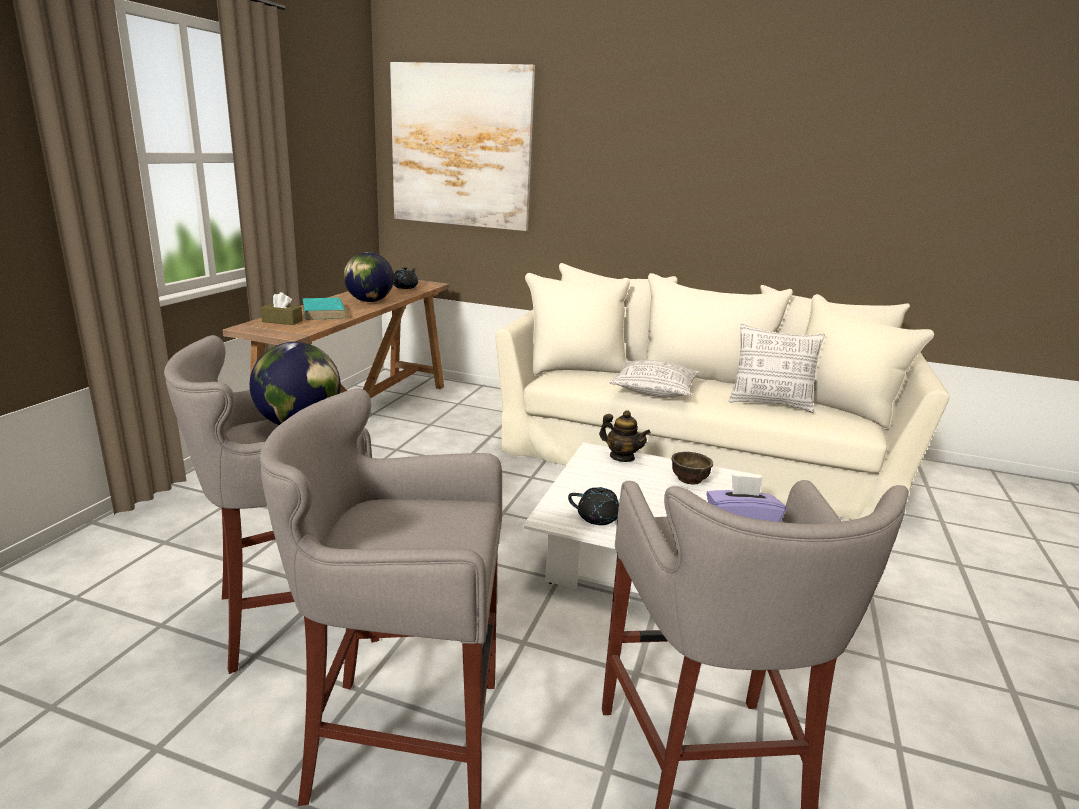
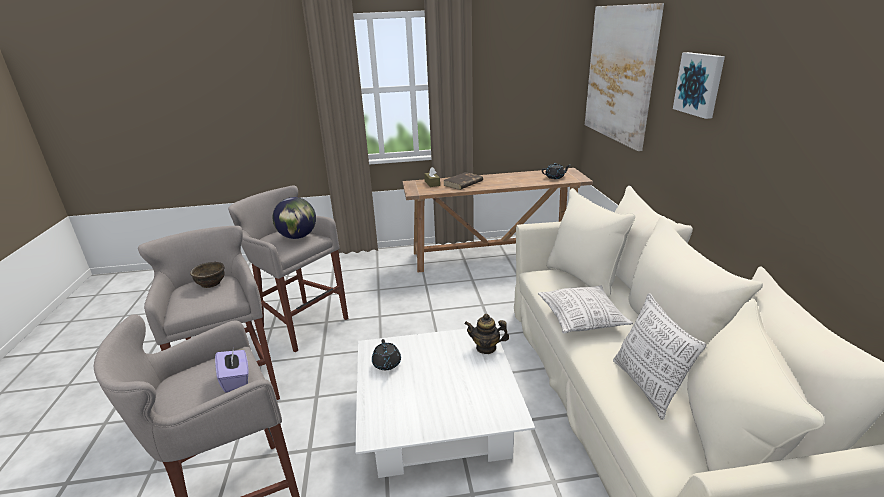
camera: 65 degrees right, 5 degrees up
turquoise book [302,298,347,320] -> brown book [443,172,483,190]
globe [344,252,394,302] -> none
teapot [599,410,651,462] -> teapot turned 90 degrees clockwise [464,314,509,354]
brown bowl [672,452,713,484] -> brown bowl moved to [190,262,225,288]
none -> picture [673,52,725,119]

